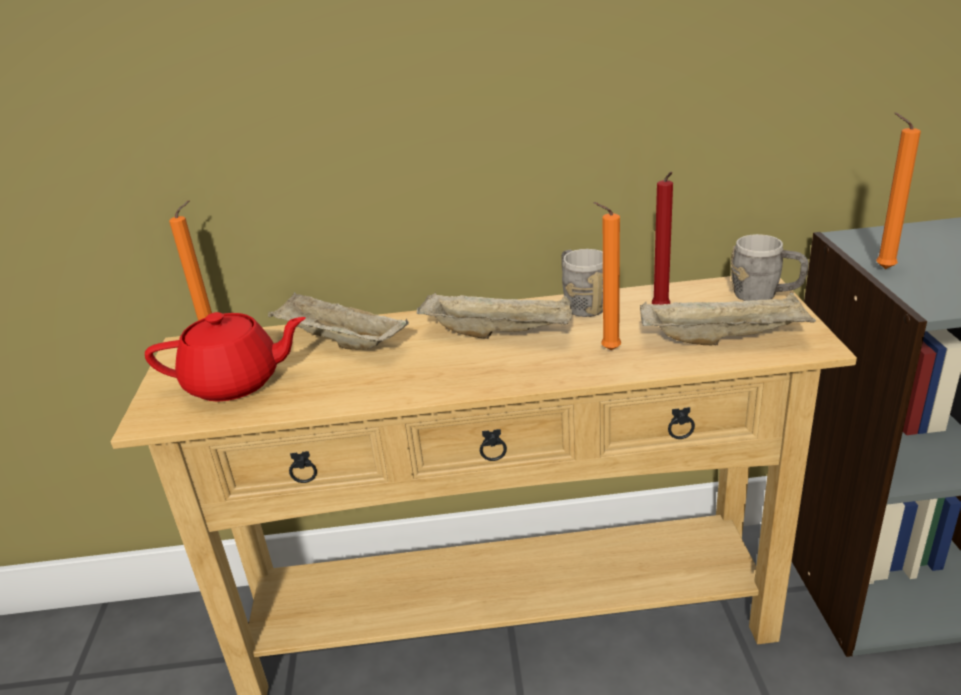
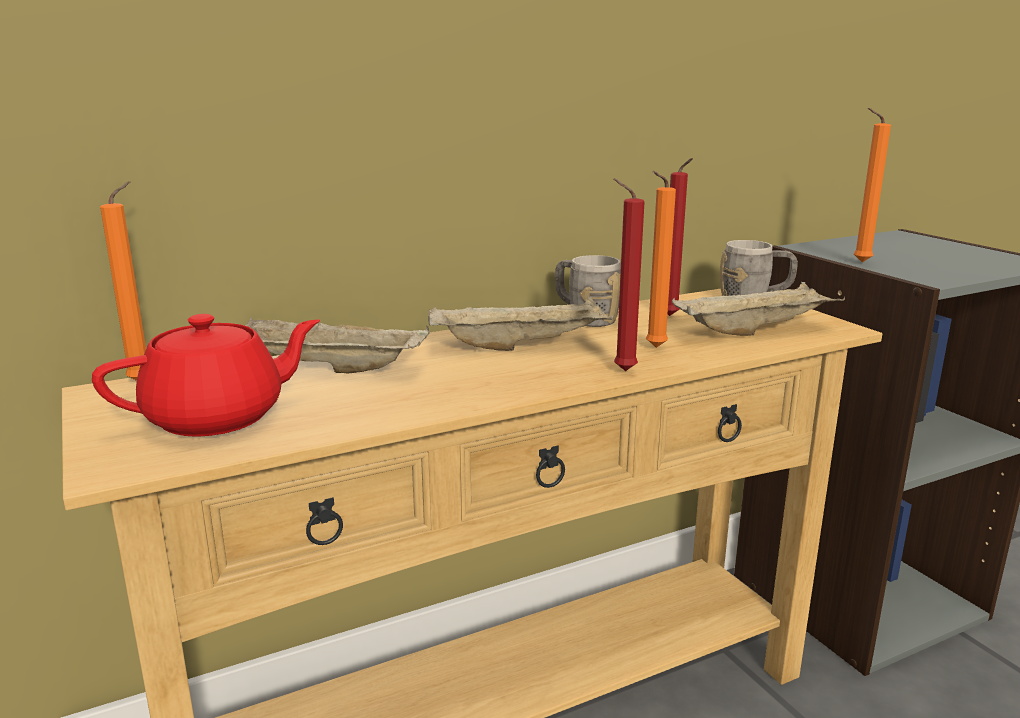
camera: 25 degrees left, 10 degrees down
none -> red candle [614,179,645,371]

